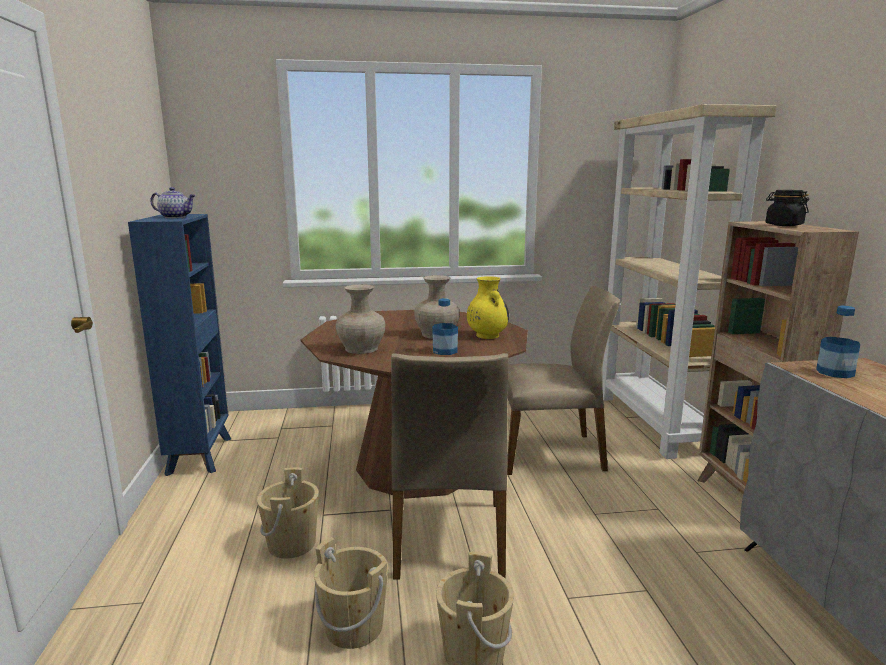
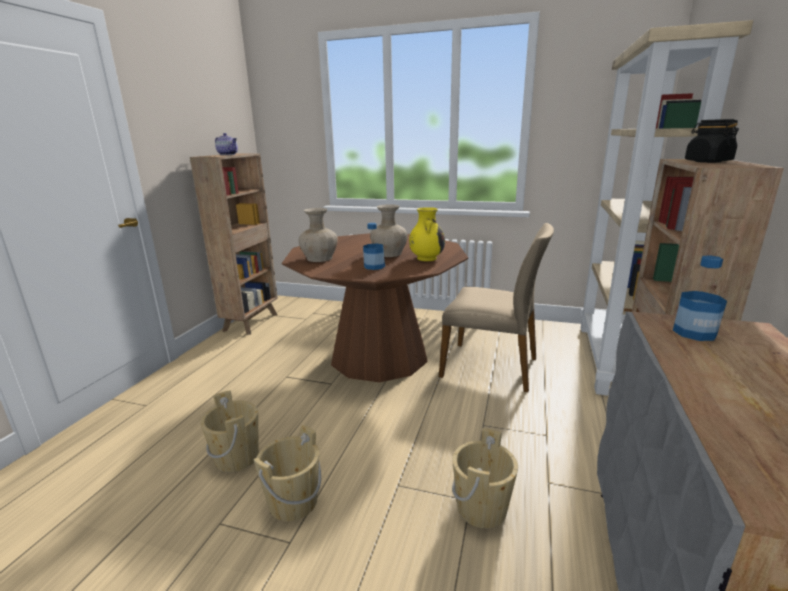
camera: 25 degrees right, 5 degrees up
blue bookcase [128,214,231,476] -> brown bookcase [190,153,278,335]
beige bucket [257,467,319,559] -> beige bucket moved to [452,428,518,528]
beige chair [391,353,509,579] -> none

